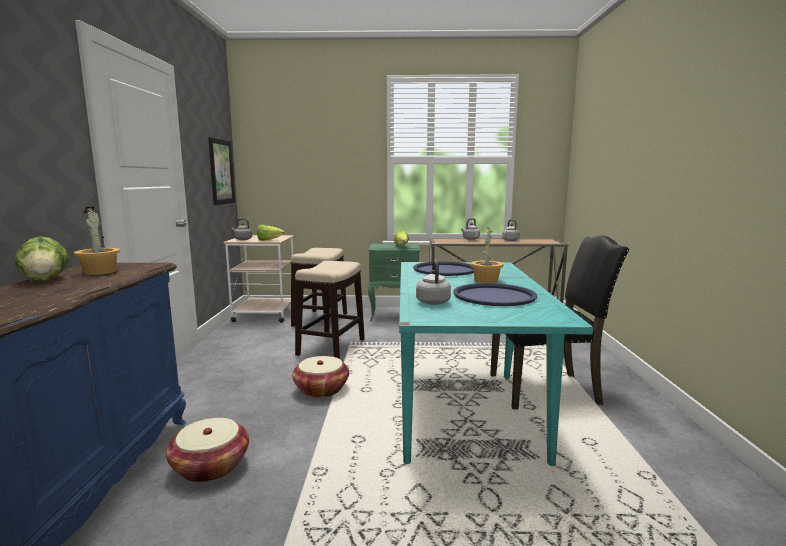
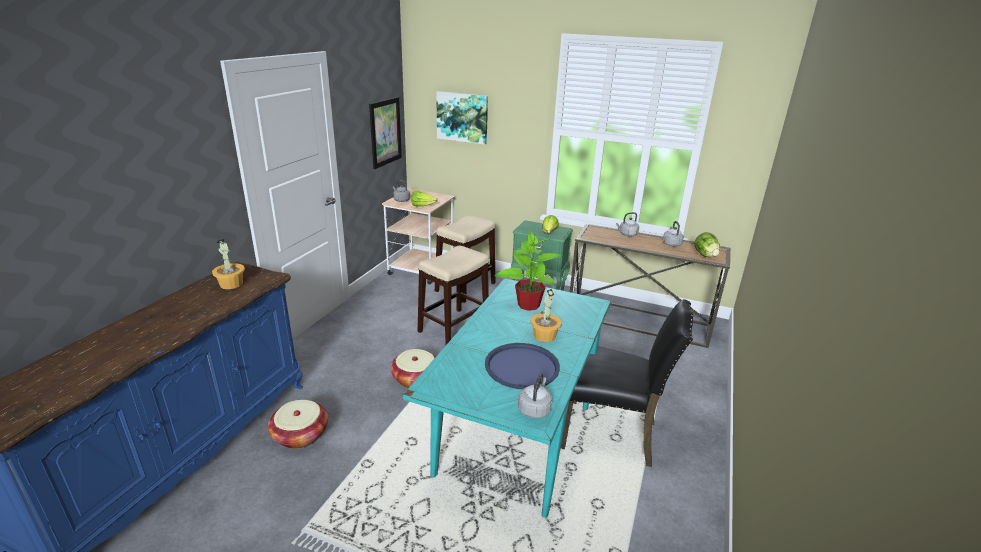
camera: 20 degrees right, 15 degrees up
lettuce [15,236,69,281] -> lettuce moved to [694,232,720,258]
blue tray [413,261,474,276] -> potted plant [495,232,562,311]
grey kettle [416,260,451,305] -> grey kettle moved to [518,374,552,418]
none -> picture [436,91,488,145]

